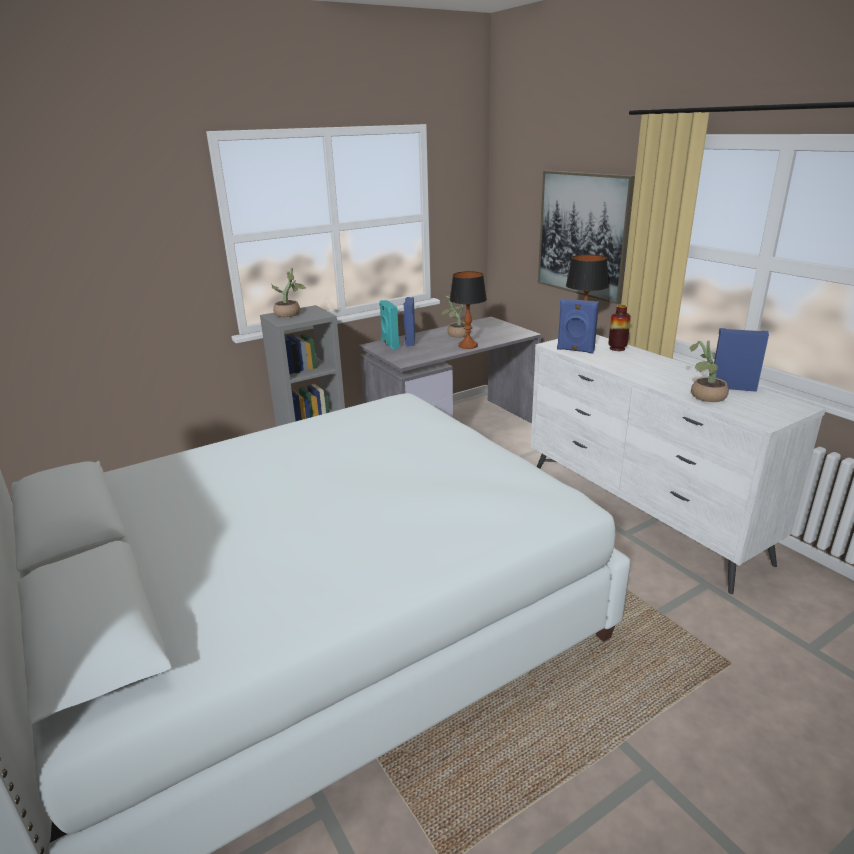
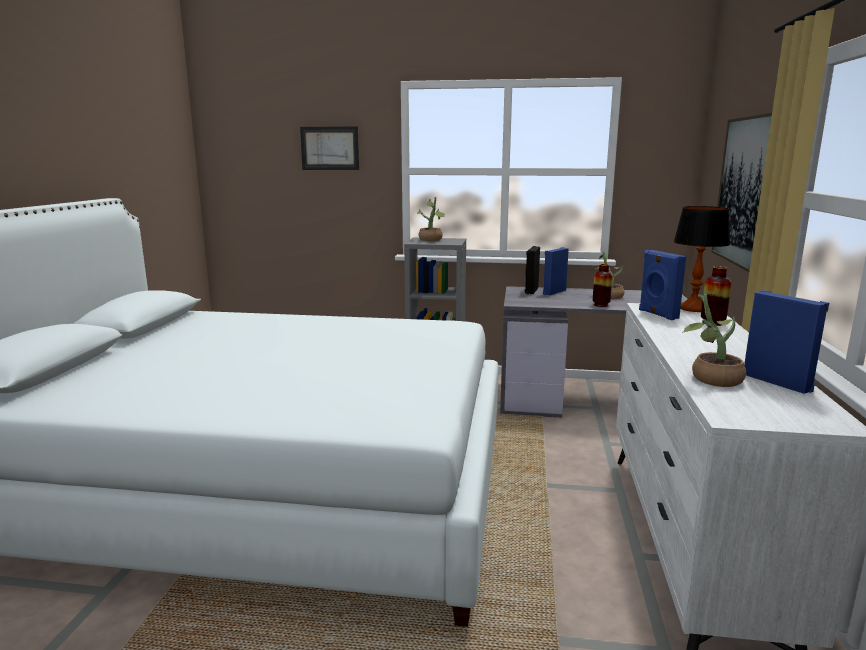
camera: 40 degrees right, 10 degrees down
turquoise speaker [379,300,399,350] -> black speaker [525,246,540,294]
table lamp [449,271,487,349] -> vase [593,264,613,307]
none -> picture [300,126,359,170]

